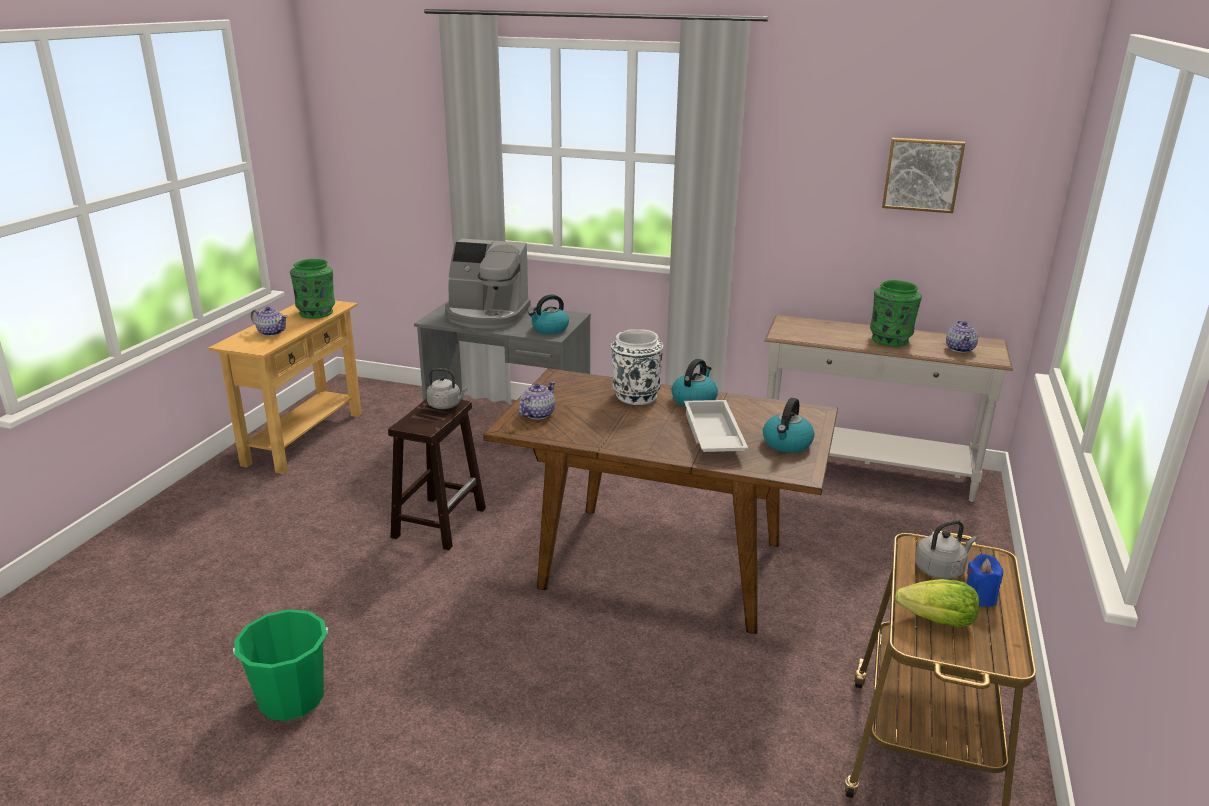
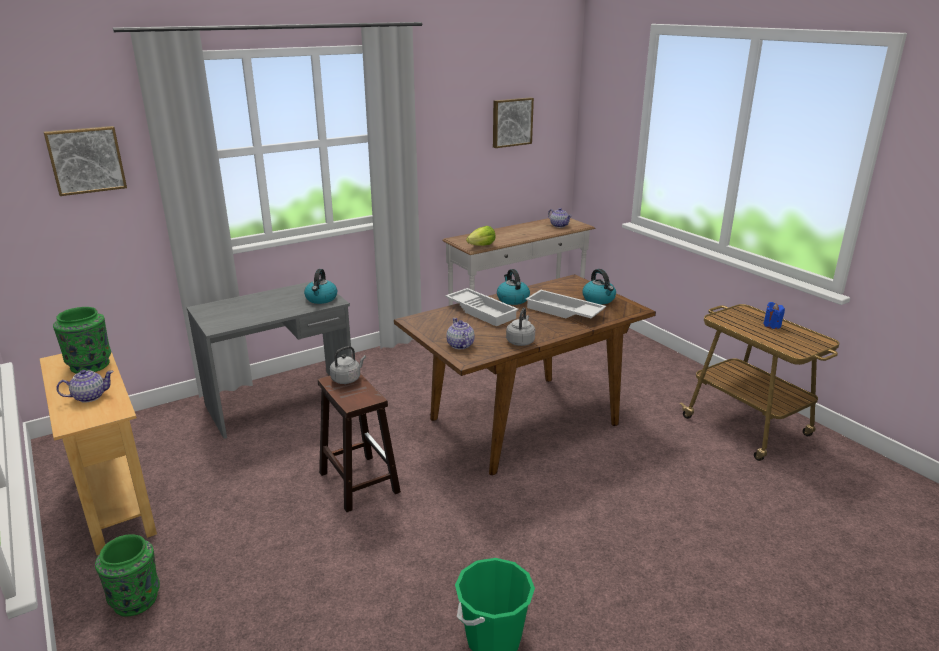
camera: 50 degrees left, 0 degrees up
coffee machine [445,239,531,329] -> none
white vase [611,329,663,405] -> white tray [445,288,519,326]
green vase [870,280,922,346] -> green vase moved to [95,534,160,616]
lettuce [895,579,980,628] -> lettuce moved to [466,226,496,246]
grey kettle [915,520,977,580] -> grey kettle moved to [506,308,535,346]
none -> picture [43,126,127,196]

